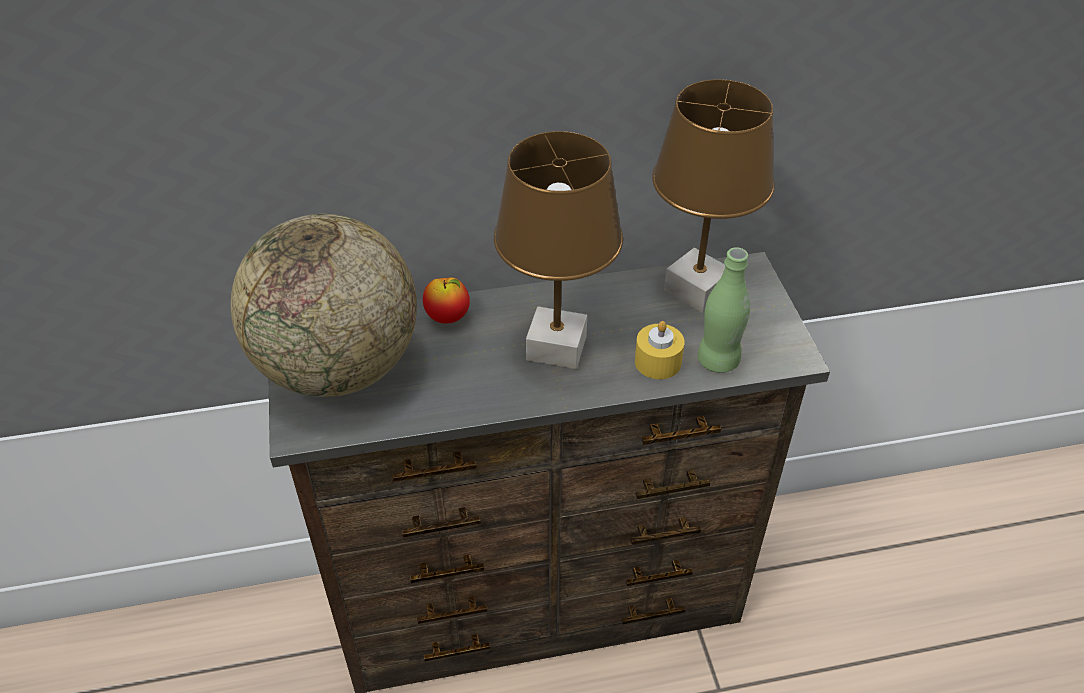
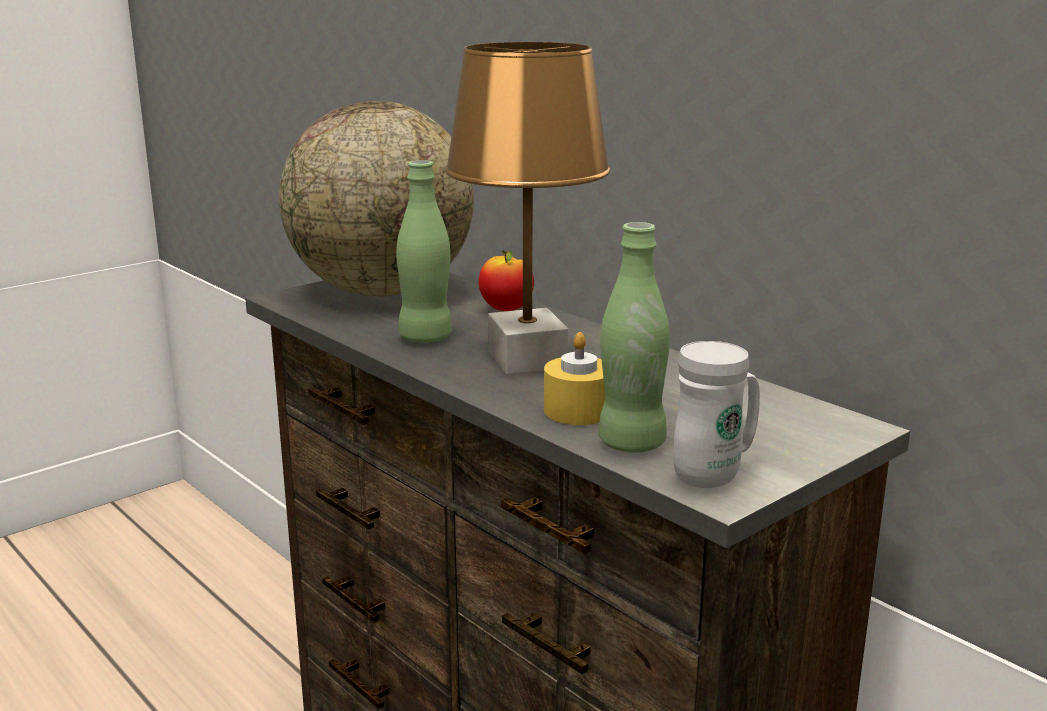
camera: 60 degrees right, 25 degrees down
brown table lamp [652,79,775,313] -> none
none -> green bottle [396,160,452,343]
none -> white mug [673,341,760,488]

